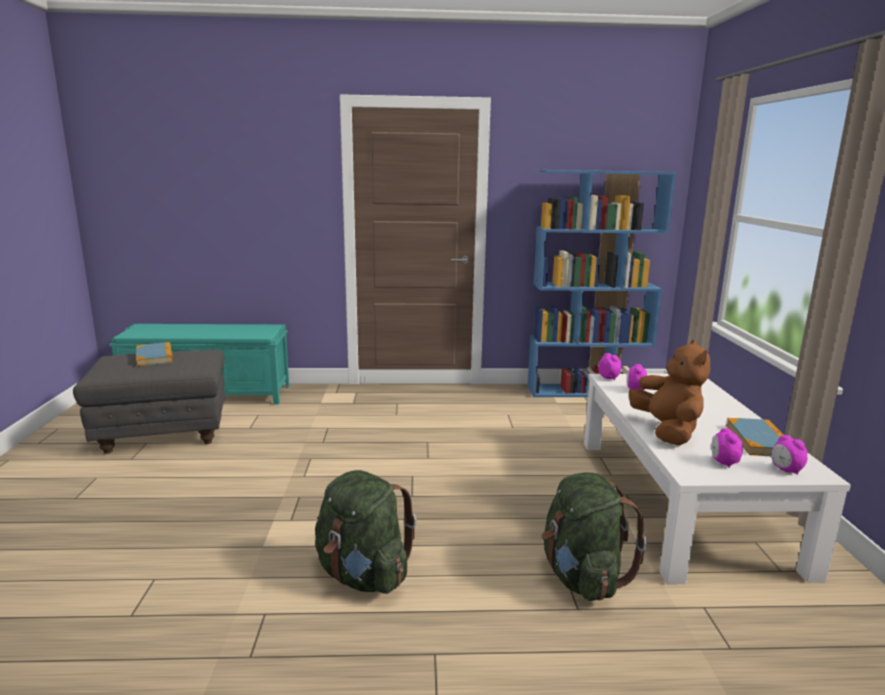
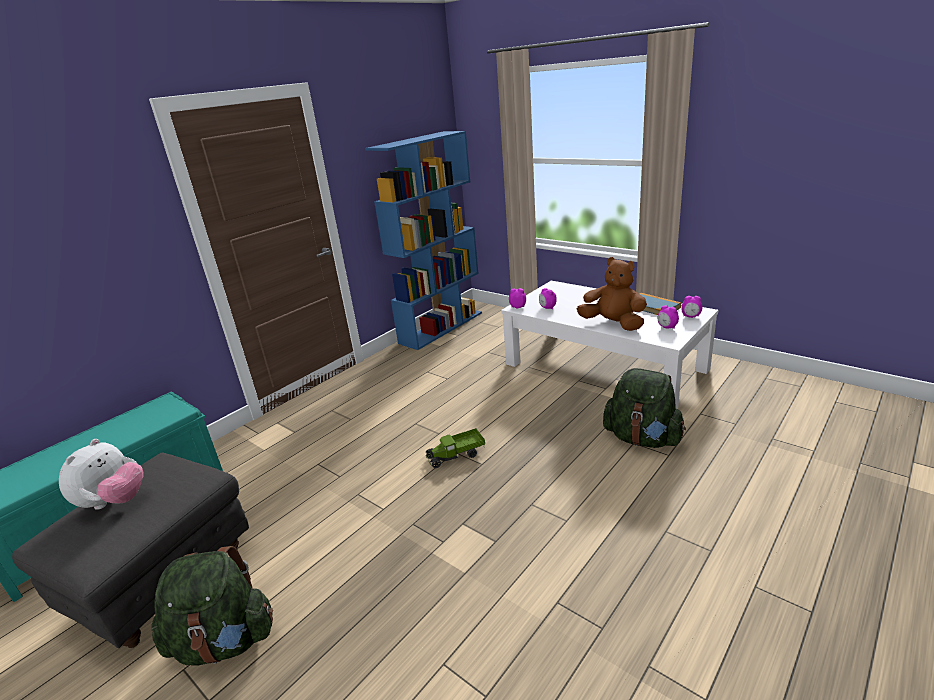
camera: 45 degrees left, 10 degrees up
book [136,342,173,366] -> plush toy [59,439,143,510]
green backpack [315,470,416,594] -> green backpack moved to [151,546,273,666]
none -> toy truck [426,428,485,468]

